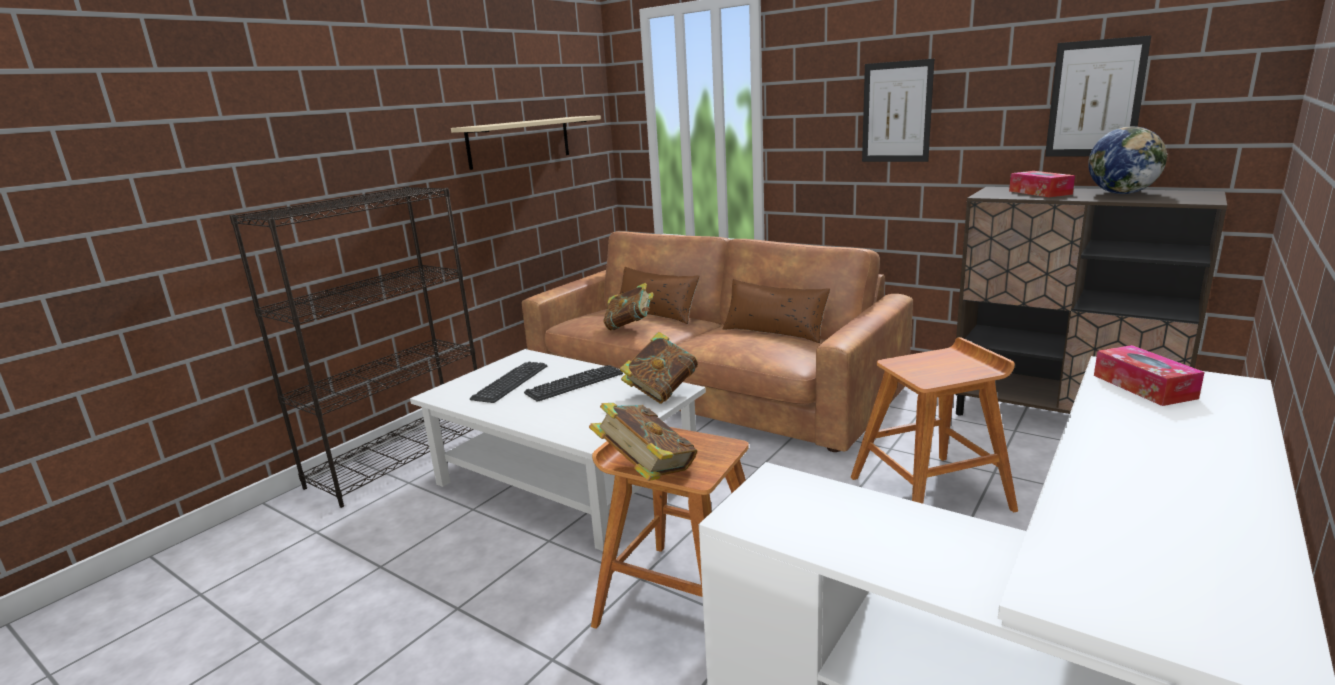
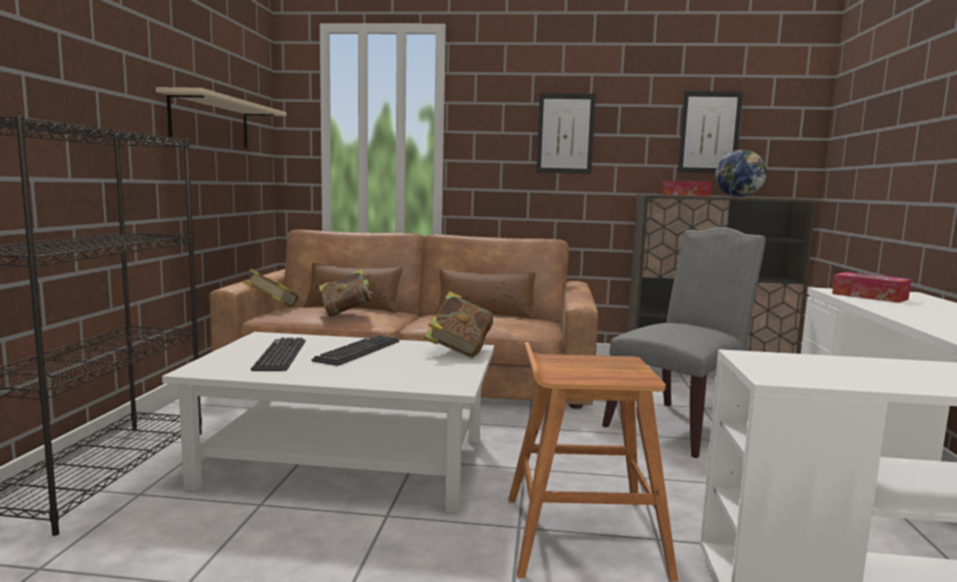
camera: 30 degrees left, 10 degrees down
book [589,403,697,481] -> book moved to [243,269,299,307]
brown stool [851,337,1018,512] -> grey chair [602,227,766,458]

